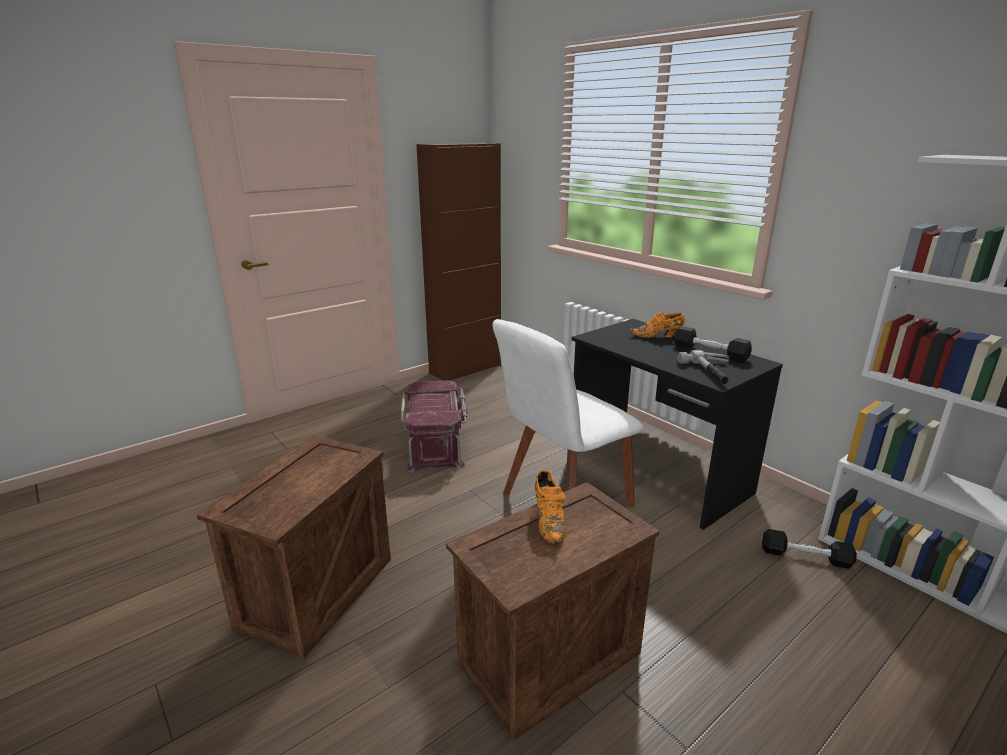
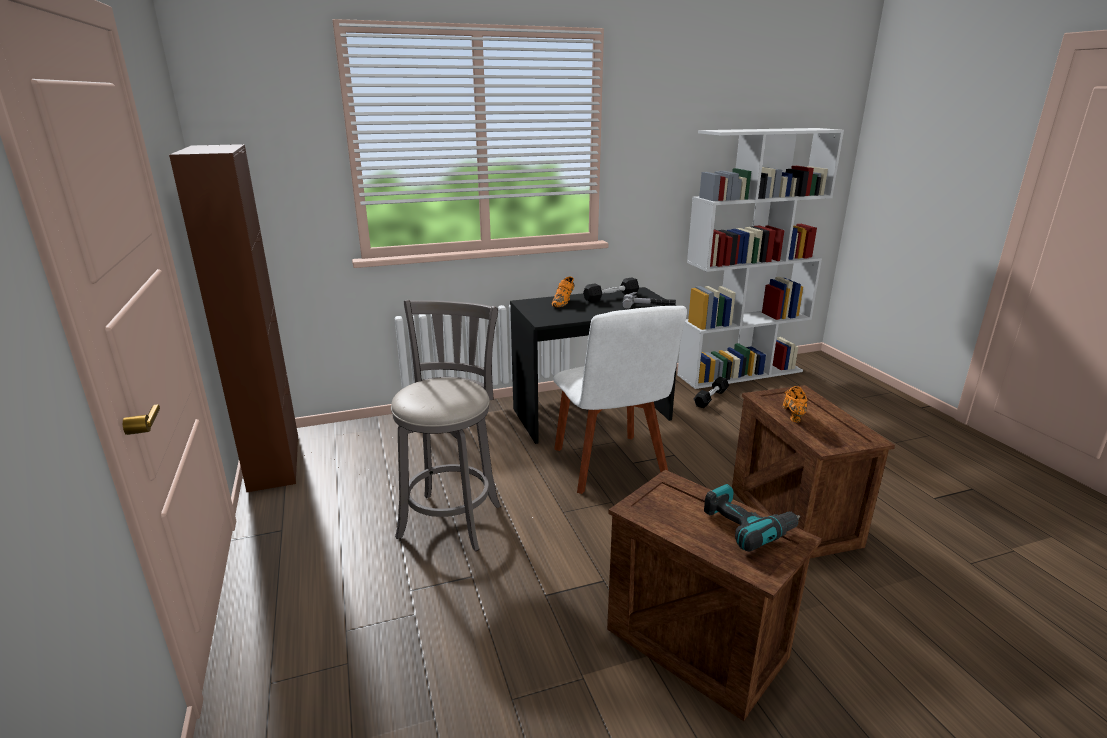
camera: 70 degrees left, 0 degrees up
red storage box [401,380,468,473] -> grey stool [391,300,501,551]
orange shoe [535,470,566,544] -> orange shoe turned 90 degrees counterclockwise [783,386,807,422]
none -> power drill [704,484,800,552]

